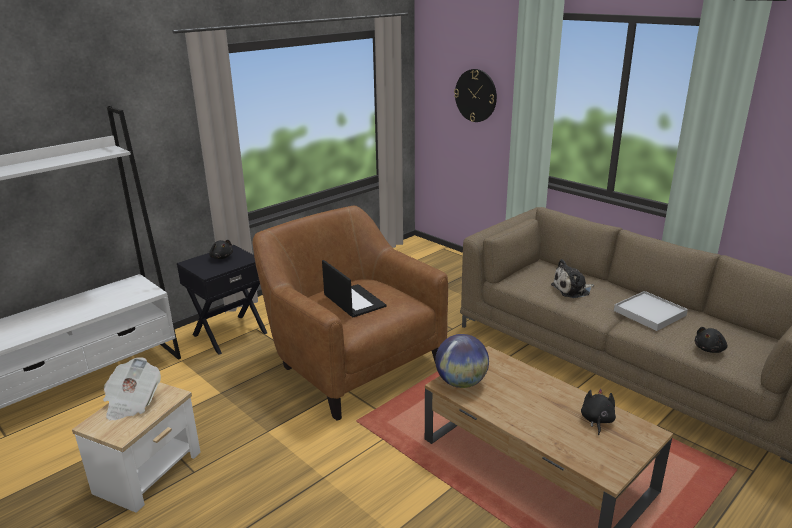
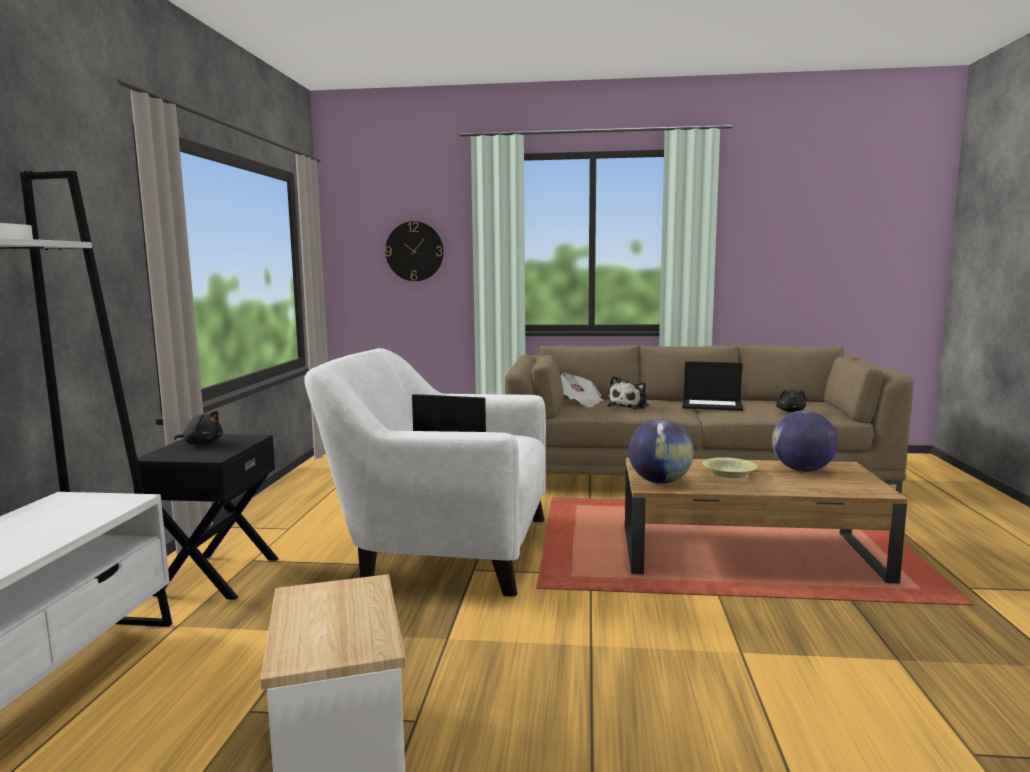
camera: 40 degrees left, 15 degrees down
newspaper [103,357,161,420] -> newspaper moved to [561,373,603,407]
brown armchair [253,206,448,421] -> white armchair [304,348,546,597]
black plush toy [581,389,616,435] -> globe [772,410,838,472]
white tray [614,291,688,331] -> laptop [682,361,743,411]
none -> yellow bowl [702,457,758,478]

